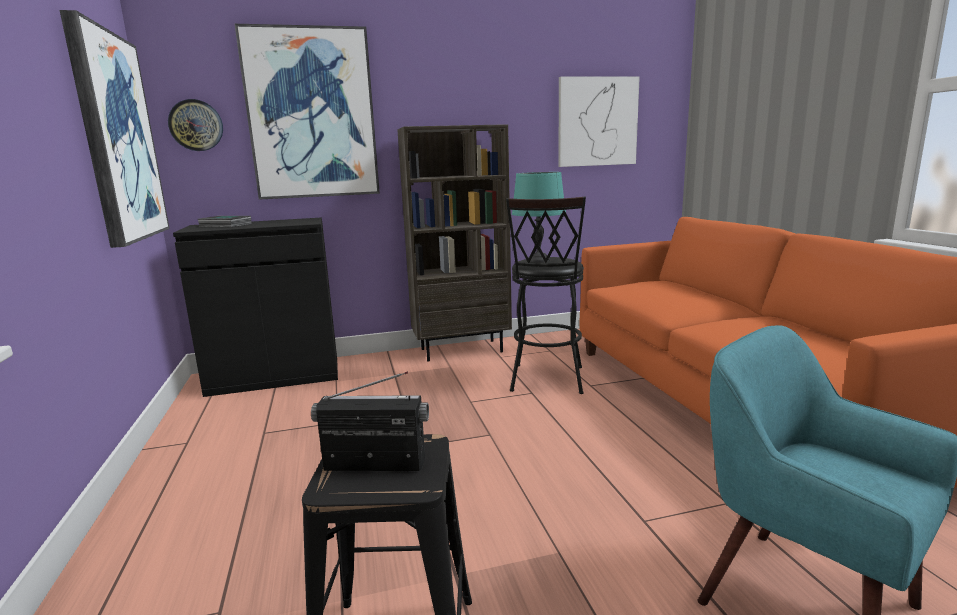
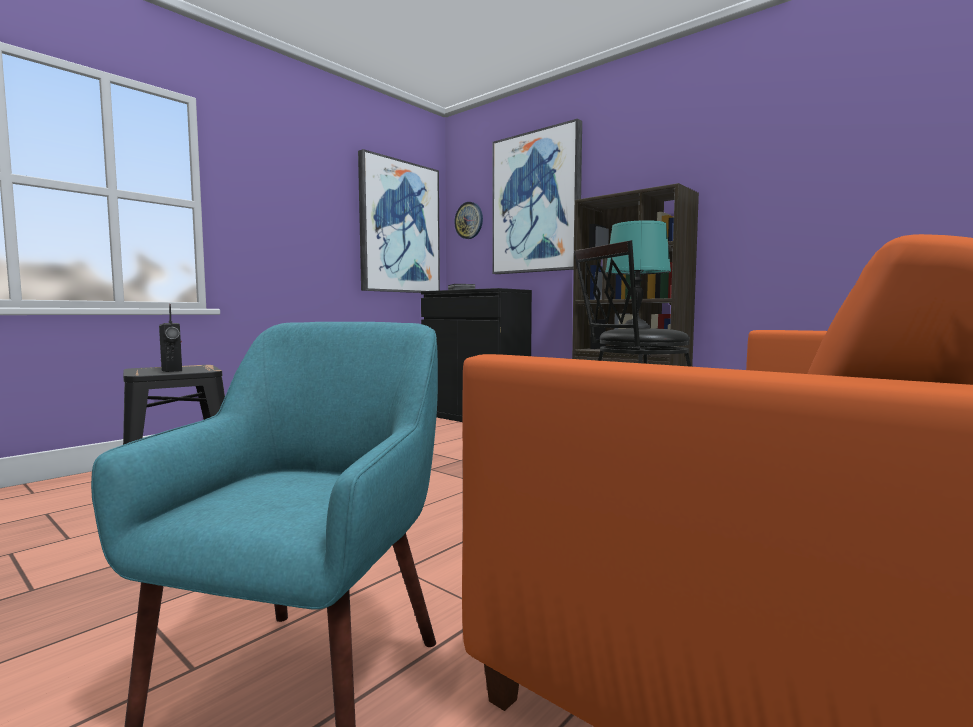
camera: 55 degrees right, 10 degrees down
picture [558,76,640,167] -> none

